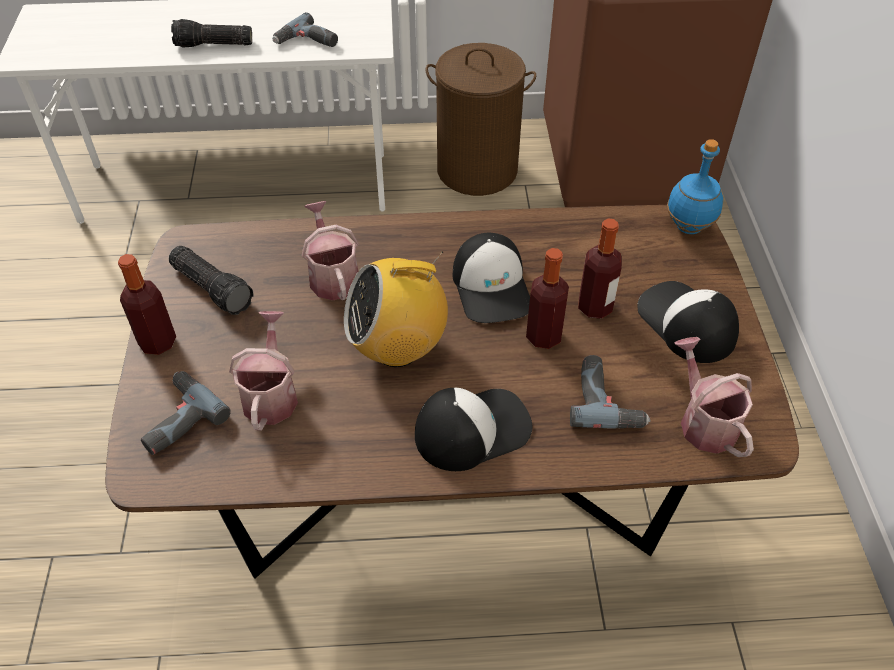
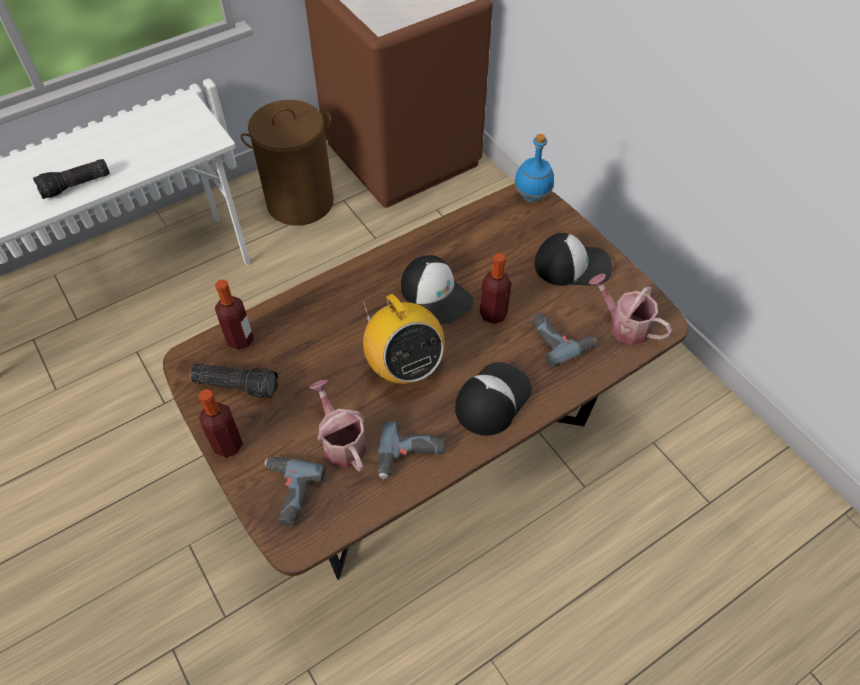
camera: 30 degrees left, 5 degrees up
power drill [273,12,338,47] -> power drill moved to [377,421,445,480]
watering can [302,201,359,300] -> none
radio [344,251,448,367] -> radio turned 75 degrees counterclockwise [362,294,445,384]
bottle [578,218,622,319] -> bottle moved to [215,279,254,350]
cap [637,281,739,363] -> cap turned 150 degrees clockwise [534,233,612,286]

